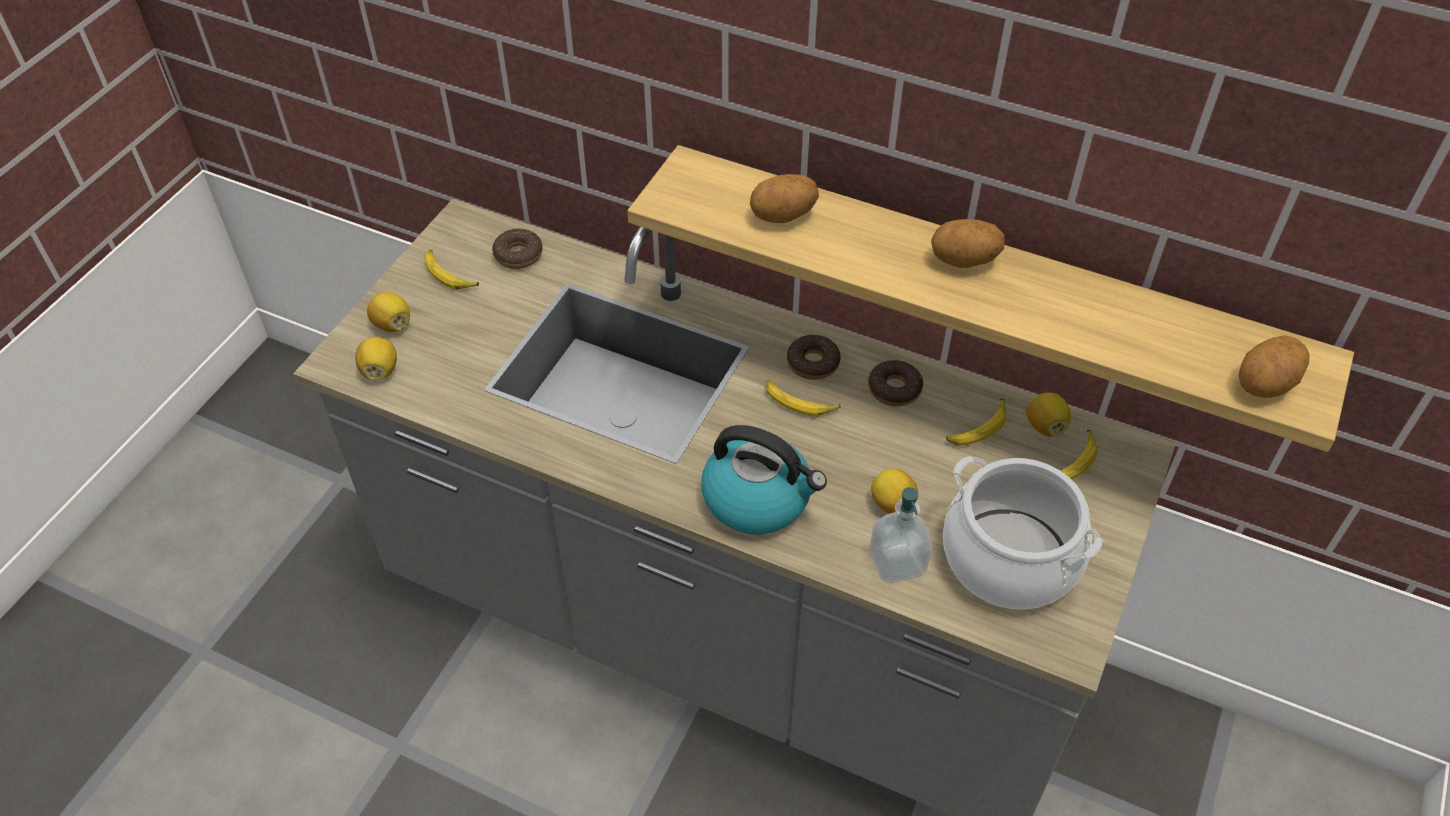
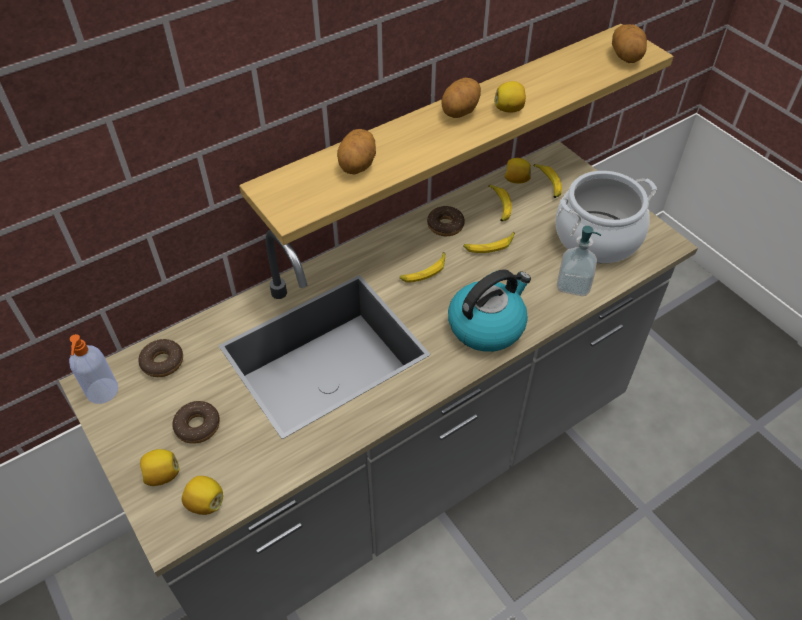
camera: 60 degrees left, 0 degrees up
banana [424,250,479,290] -> banana moved to [464,232,515,253]
donut [787,335,841,380] -> donut moved to [173,401,220,444]
lemon [871,469,918,514] -> lemon moved to [494,81,526,112]
none -> soap dispenser [69,334,118,404]

